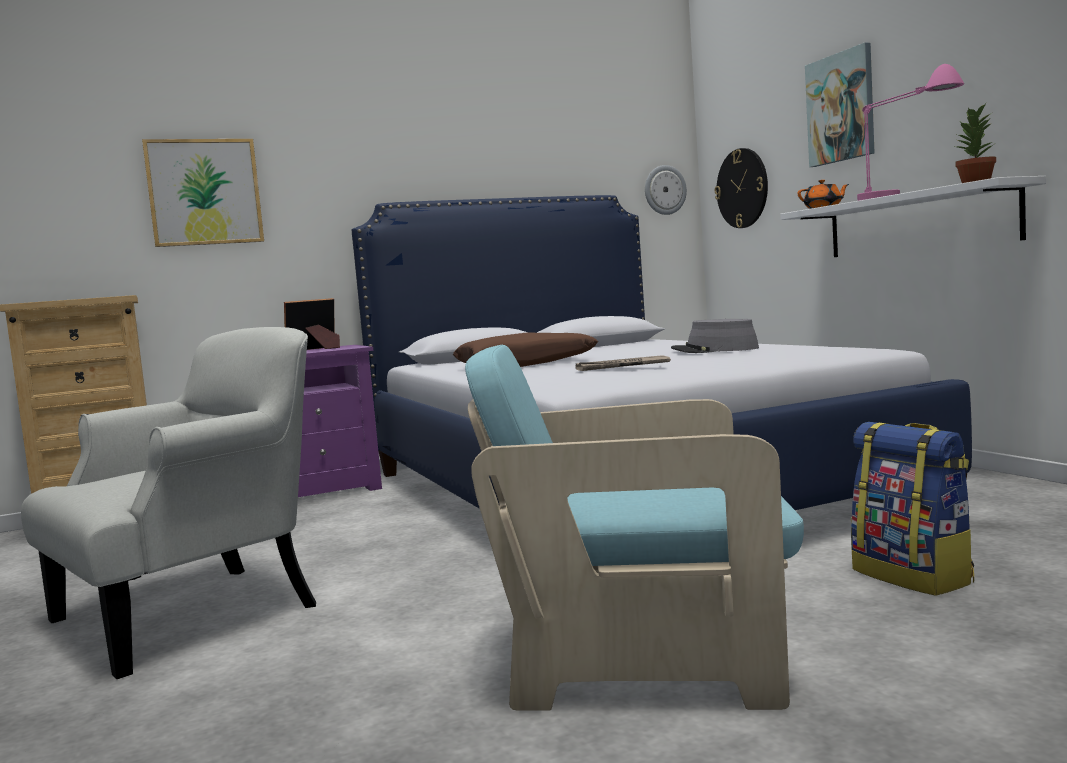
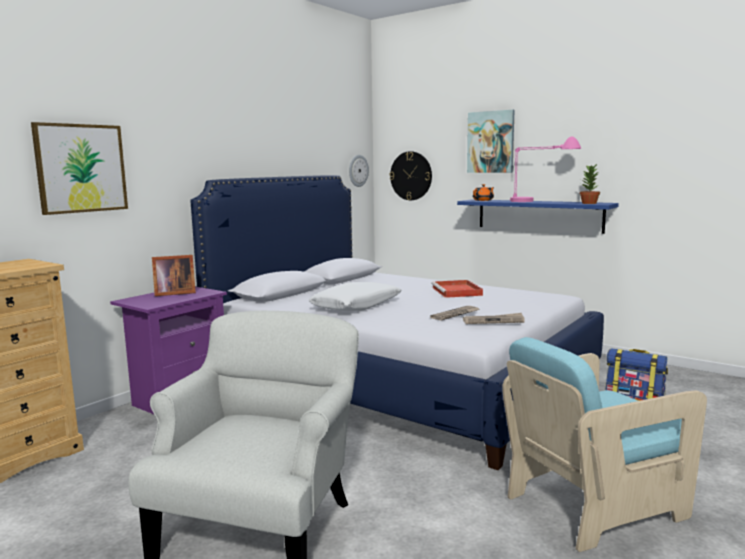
camera: 30 degrees left, 5 degrees up
picture frame [284,298,340,350] -> picture frame turned 135 degrees counterclockwise [152,255,196,296]
brown pillow [453,332,598,367] -> white pillow [309,282,402,311]
grey hat [671,319,759,353] -> red tray [431,280,483,298]
white shelf [780,176,1046,257] -> blue shelf [457,199,619,234]
none -> newspaper [463,313,525,324]

